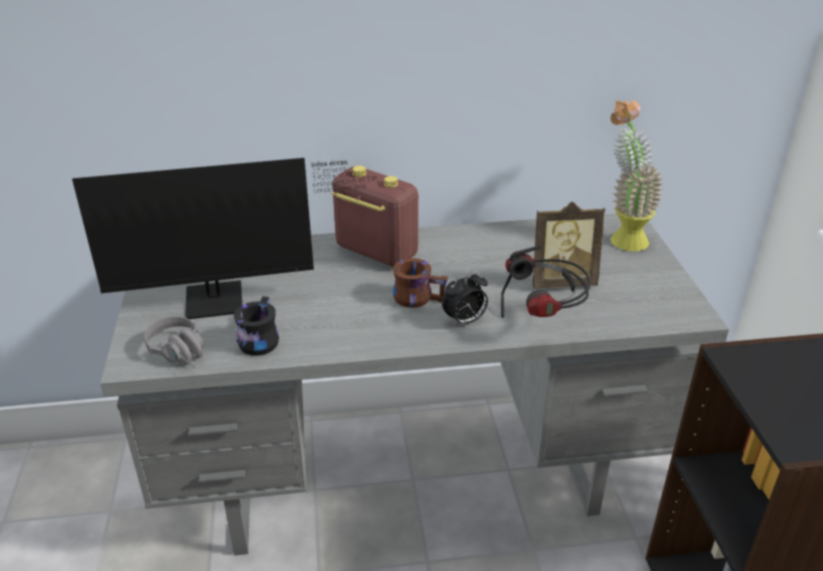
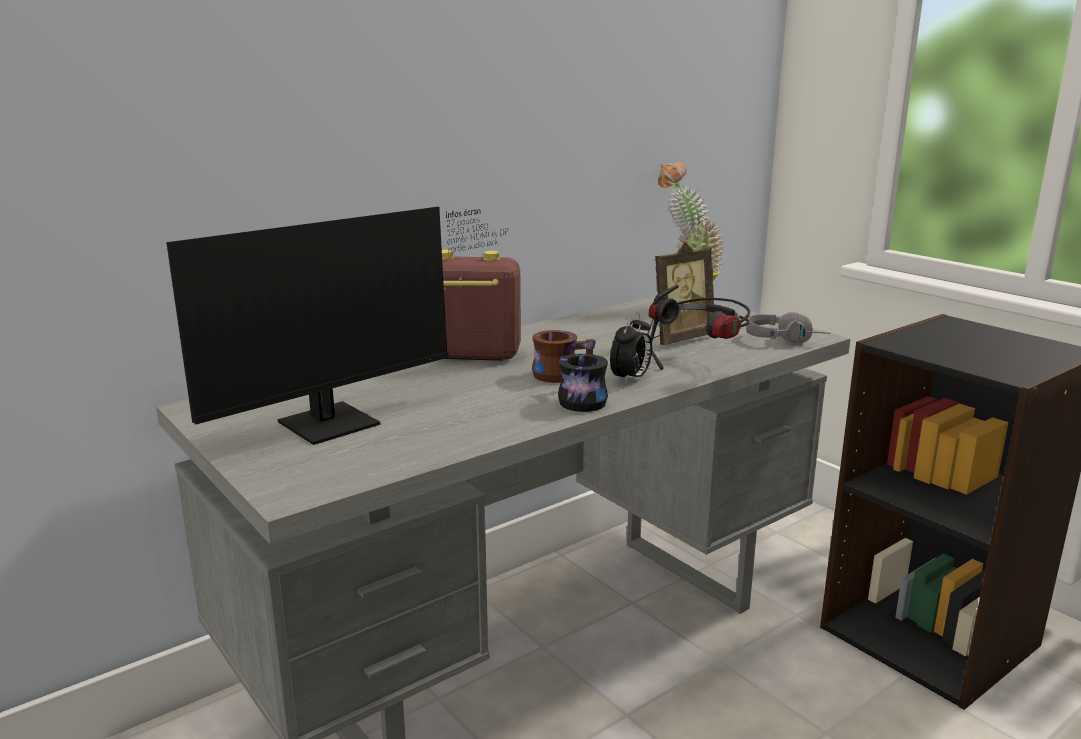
camera: 30 degrees left, 15 degrees down
grey headphones [144,316,204,368] -> grey headphones moved to [746,312,830,344]
black mug [234,296,279,356] -> black mug moved to [558,354,608,412]

